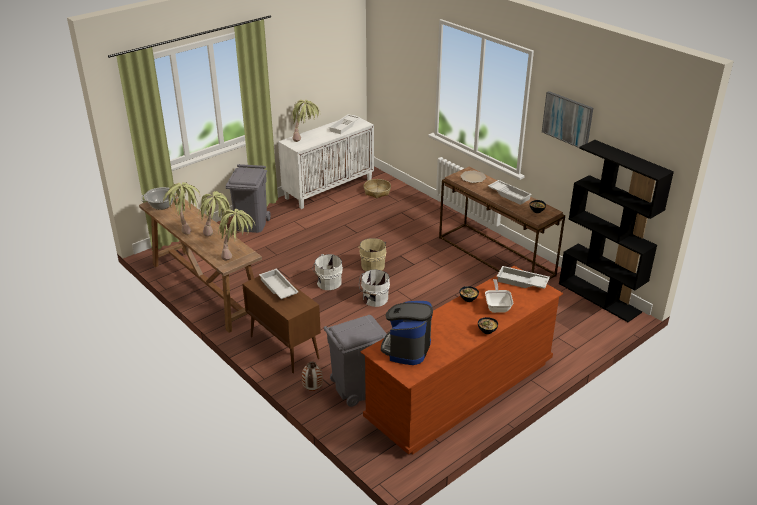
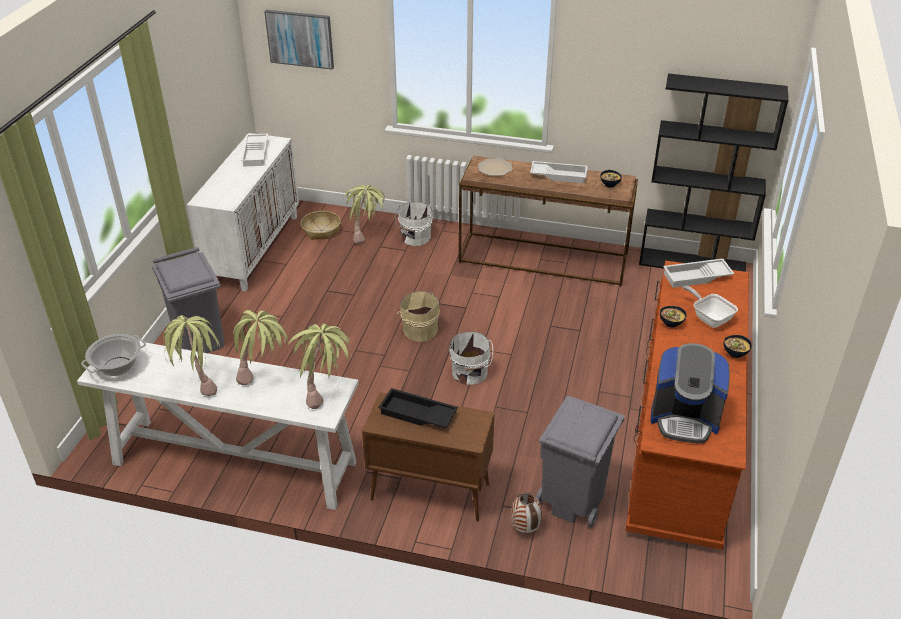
camera: 35 degrees left, 5 degrees up
brown console table [139,193,262,333] -> white console table [77,341,359,510]
white tray [259,269,298,299] -> black tray [379,388,458,428]
potted plant [291,100,321,142] -> potted plant moved to [343,185,386,244]
white bucket [312,254,343,290] -> white bucket moved to [395,202,433,246]
coffee machine [381,301,433,365] -> coffee machine turned 60 degrees counterclockwise [651,343,730,443]
picture [542,91,593,148] -> picture moved to [264,10,334,70]

